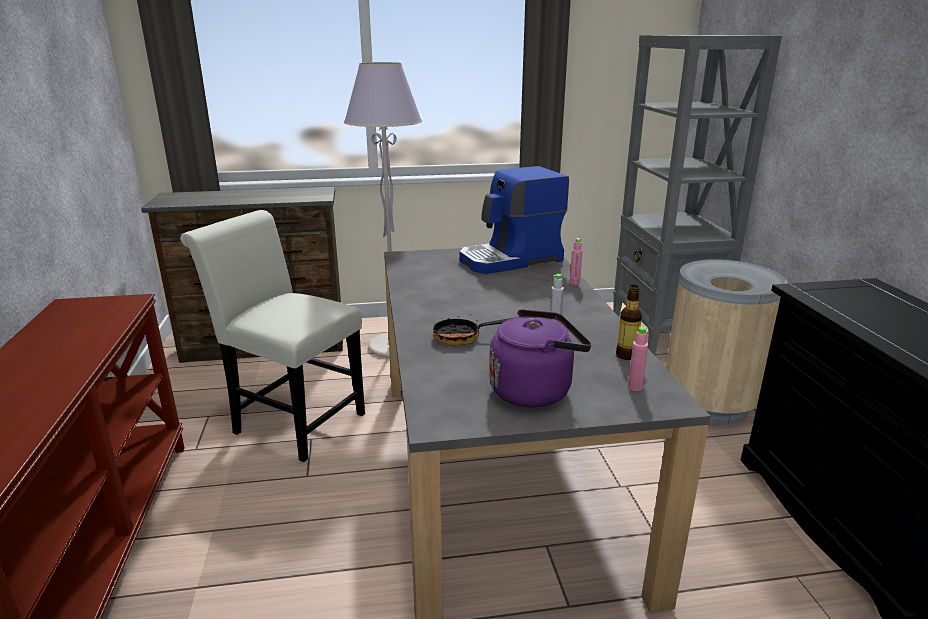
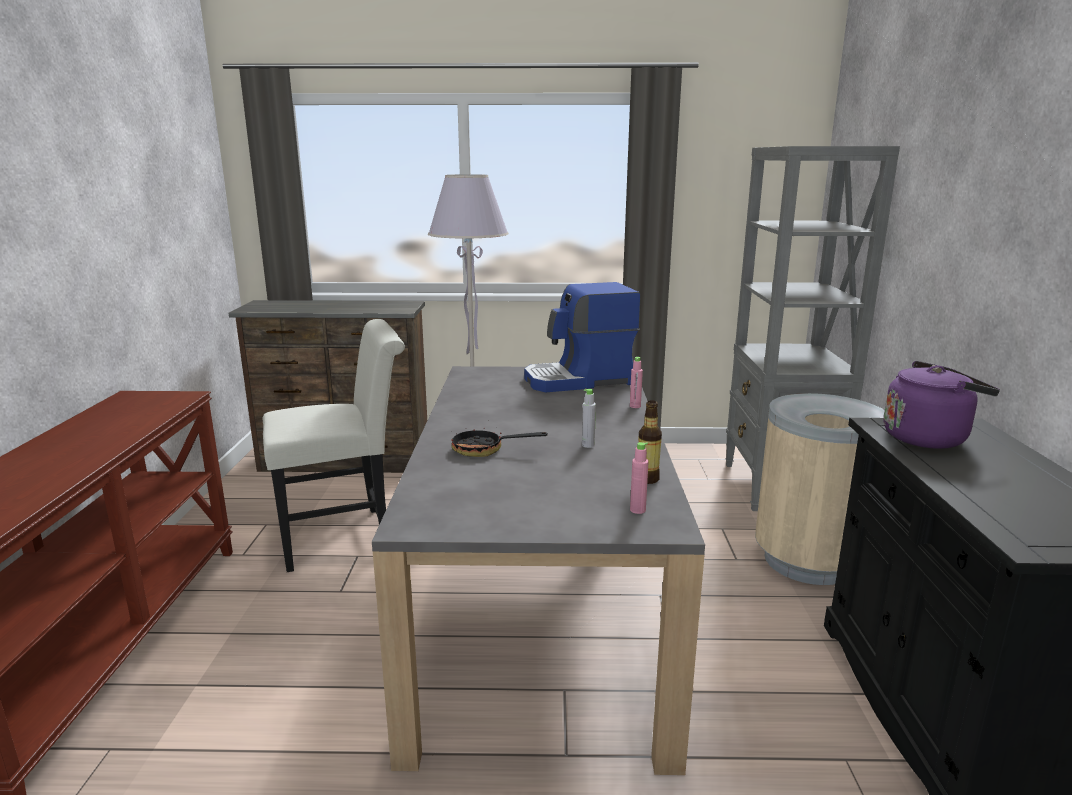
camera: 10 degrees right, 5 degrees down
white chair [180,210,365,462] -> white chair turned 120 degrees clockwise [262,319,405,572]
purple kettle [489,309,591,407] -> purple kettle moved to [883,361,1000,449]

